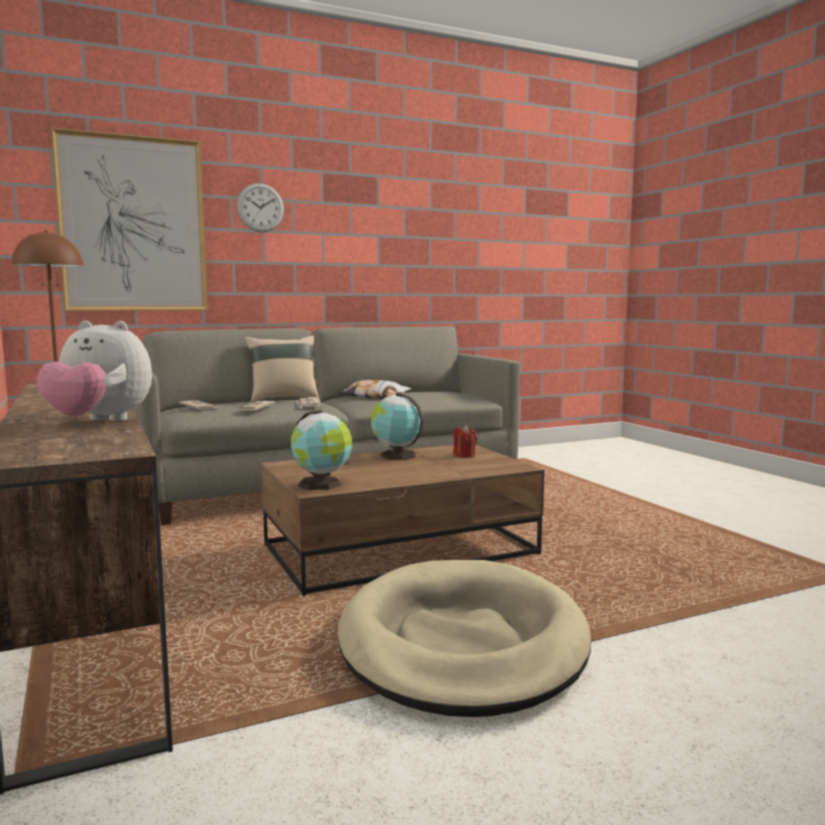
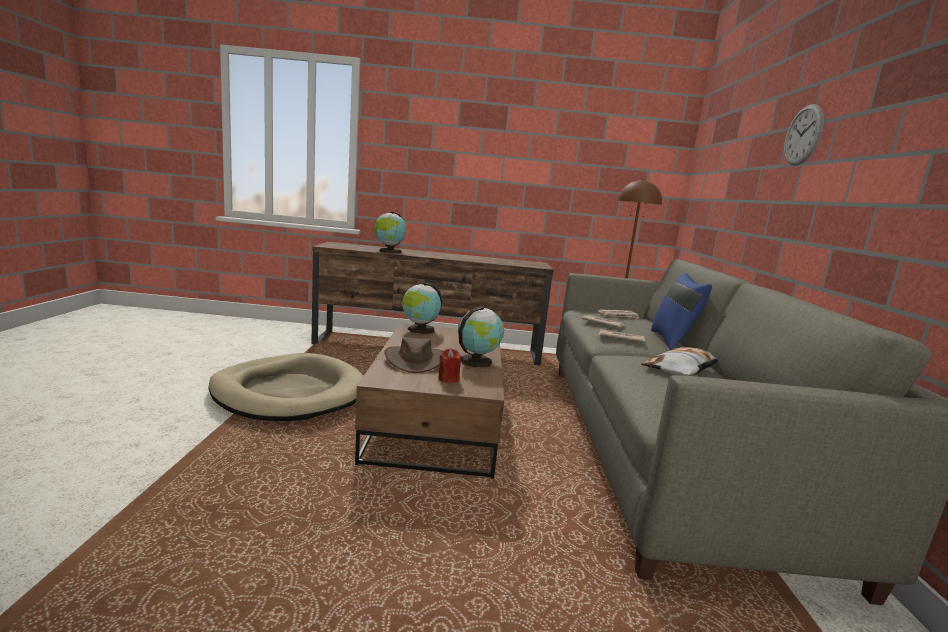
camera: 115 degrees right, 5 degrees up
plush toy [37,321,152,422] -> globe [374,212,406,253]
picture [51,128,208,311] -> none
beige pillow [245,335,319,403] -> blue pillow [651,273,712,350]
none -> brown hat [385,337,444,373]

